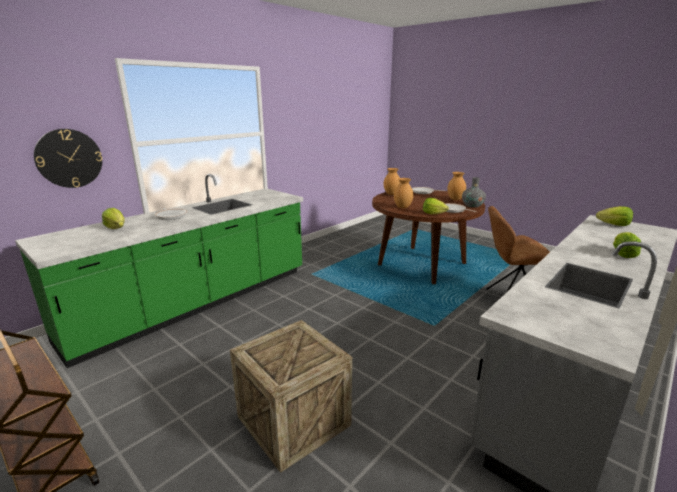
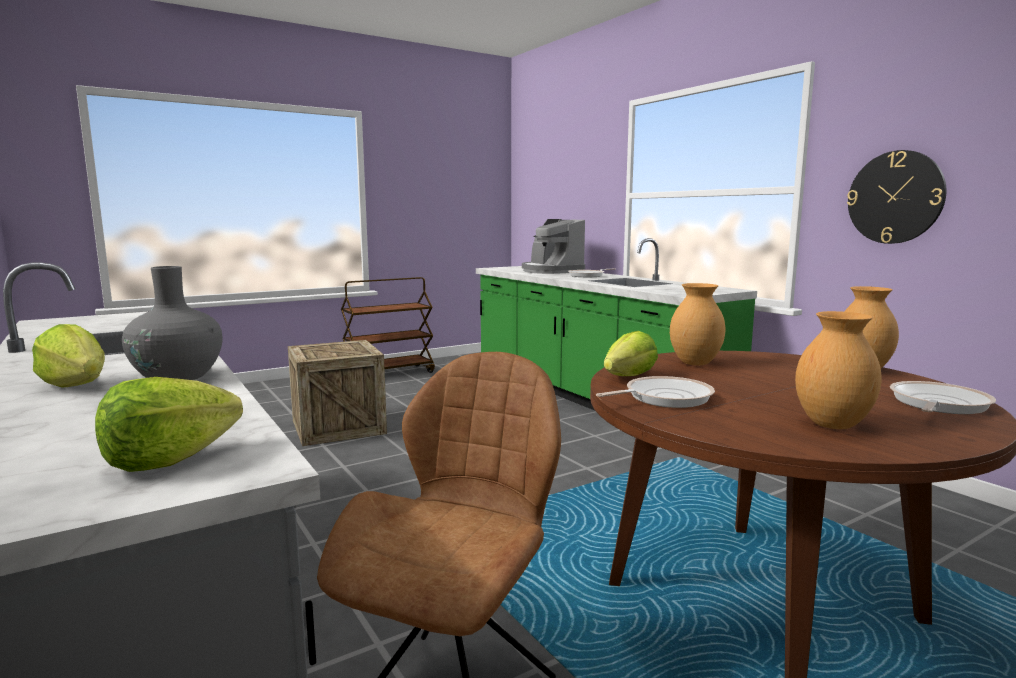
camera: 105 degrees right, 10 degrees down
wall clock [34,129,102,188] -> wall clock moved to [847,150,946,244]
lettuce [102,208,125,229] -> coffee machine [522,219,585,274]
grey vase [462,177,486,208] -> grey vase moved to [122,266,222,380]

